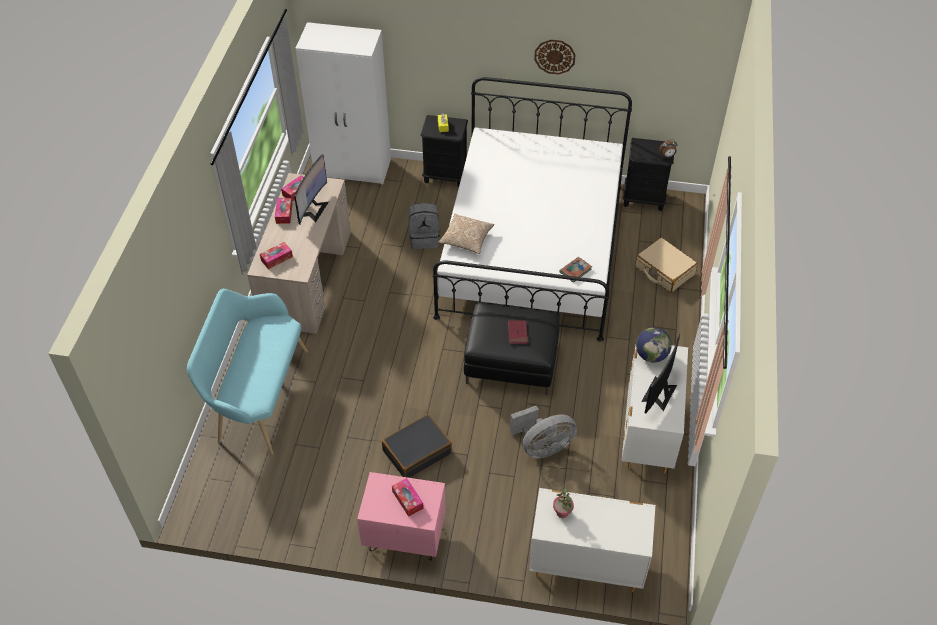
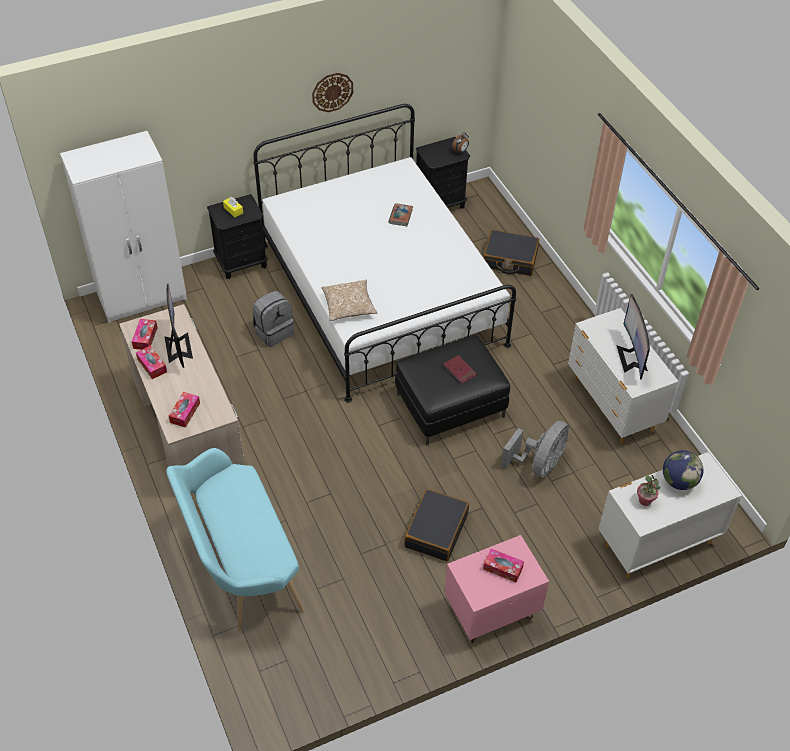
camera: 35 degrees left, 0 degrees up
book [559,257,592,283] -> book moved to [388,203,413,226]
beige suitcase [635,237,698,293] -> black suitcase [483,230,539,276]
globe [636,327,672,363] -> globe moved to [663,450,703,490]

